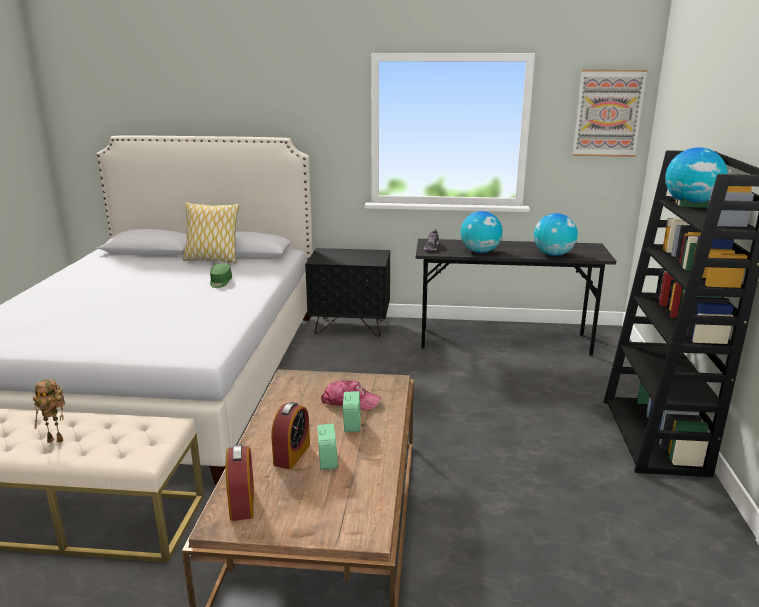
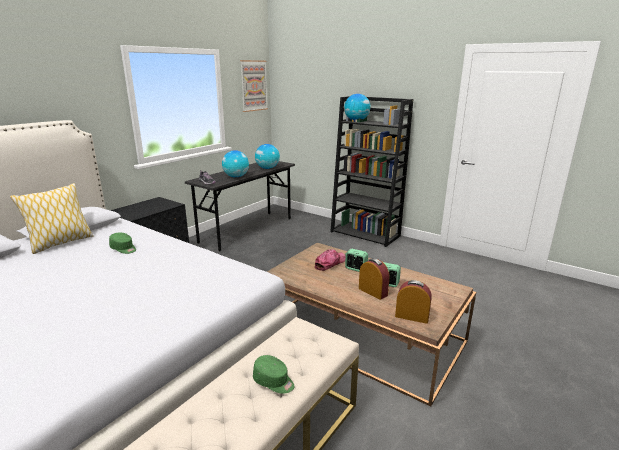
camera: 60 degrees left, 0 degrees up
toy robot [33,379,65,443] -> green cap [253,355,294,394]

